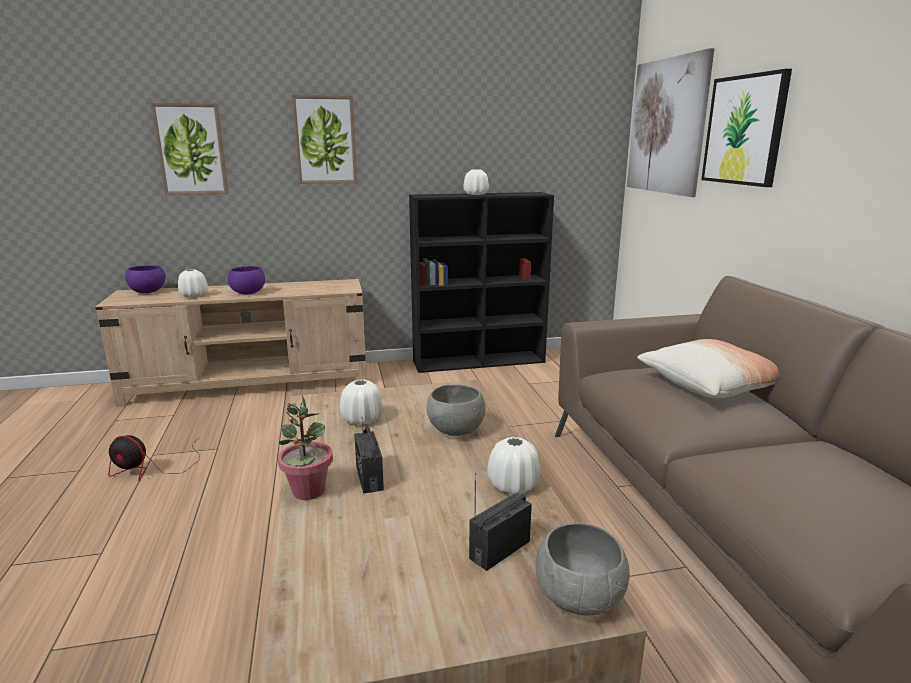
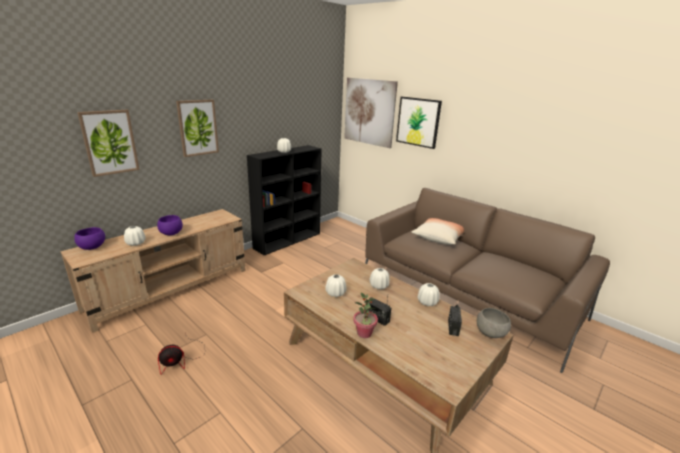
camera: 35 degrees left, 5 degrees up
grey bowl [426,384,486,436] -> white vase [370,268,390,290]

